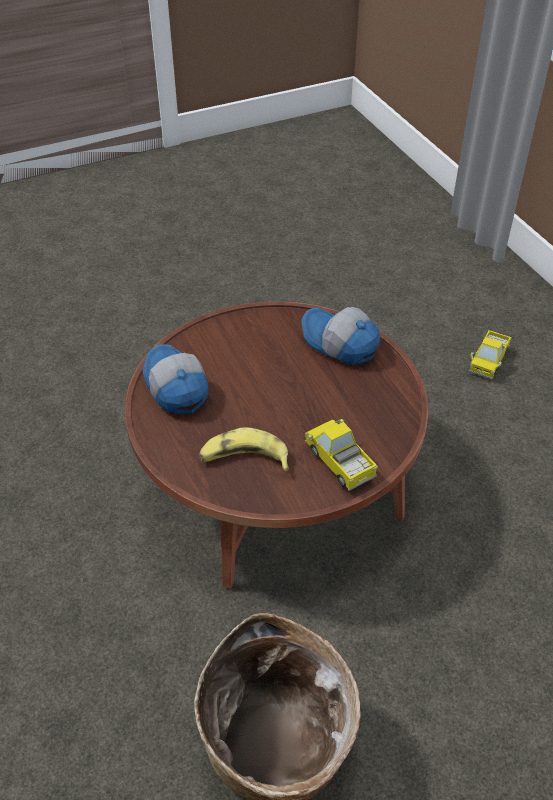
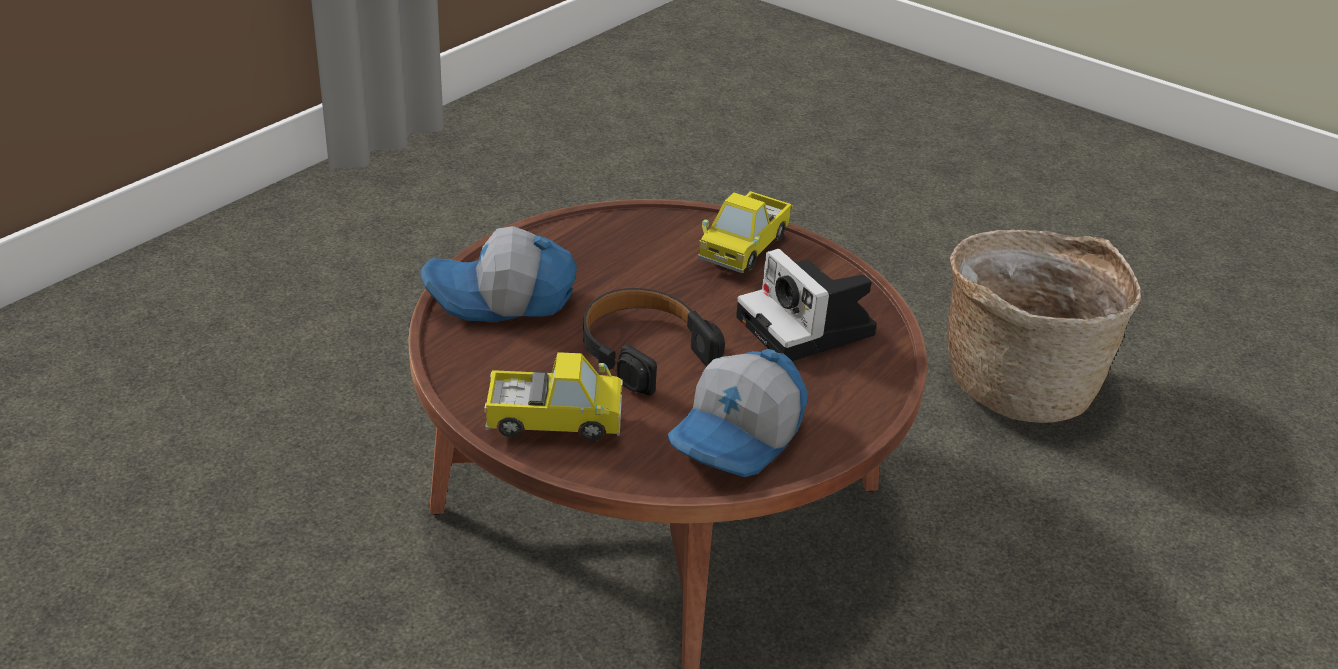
camera: 120 degrees left, 10 degrees down
banana [199,428,289,471] -> camera [736,249,877,361]
cap [301,307,380,365] -> cap turned 75 degrees clockwise [420,226,577,322]
toy truck [469,330,512,380] -> toy truck moved to [484,352,623,441]
none -> black headphones [583,288,725,396]

